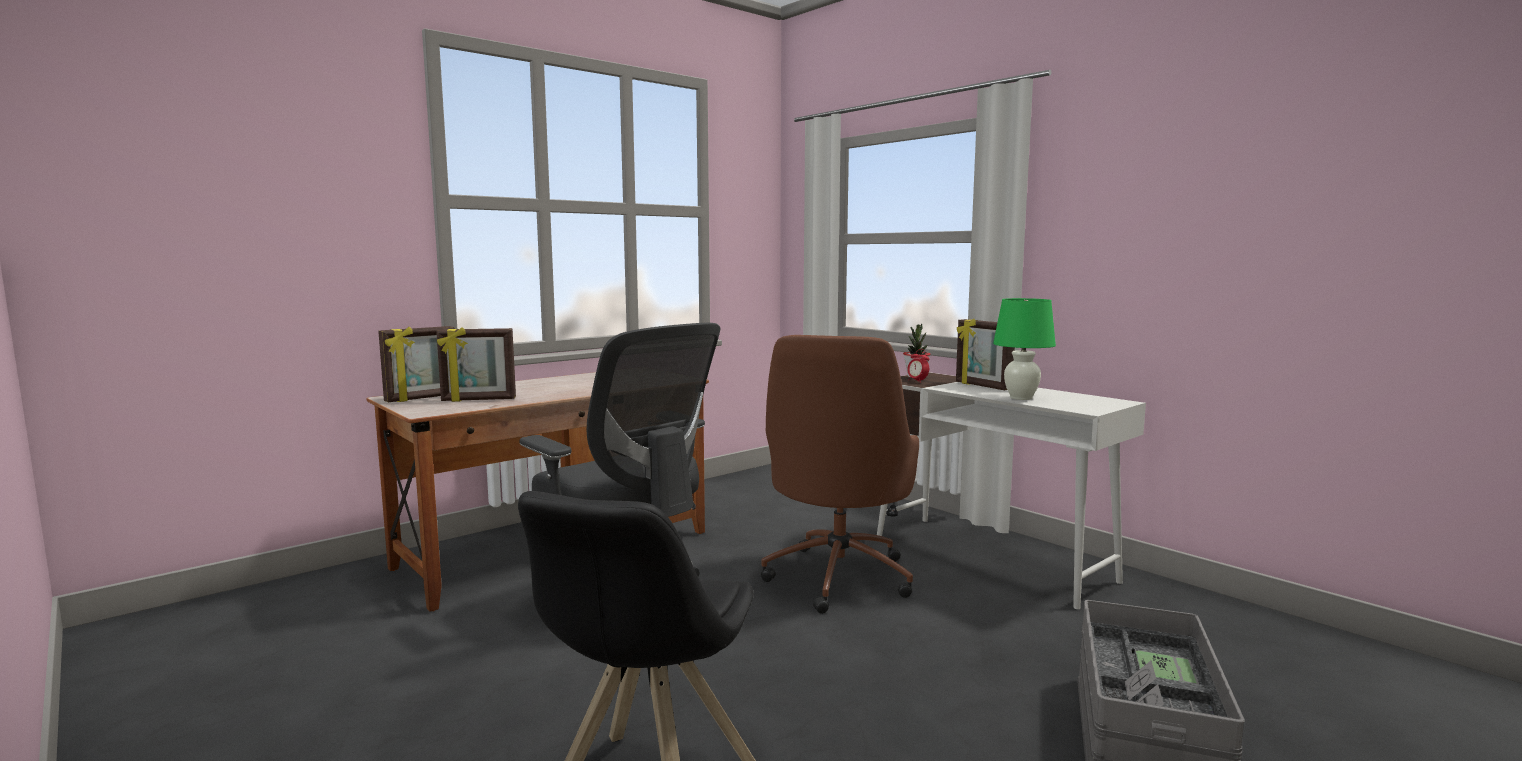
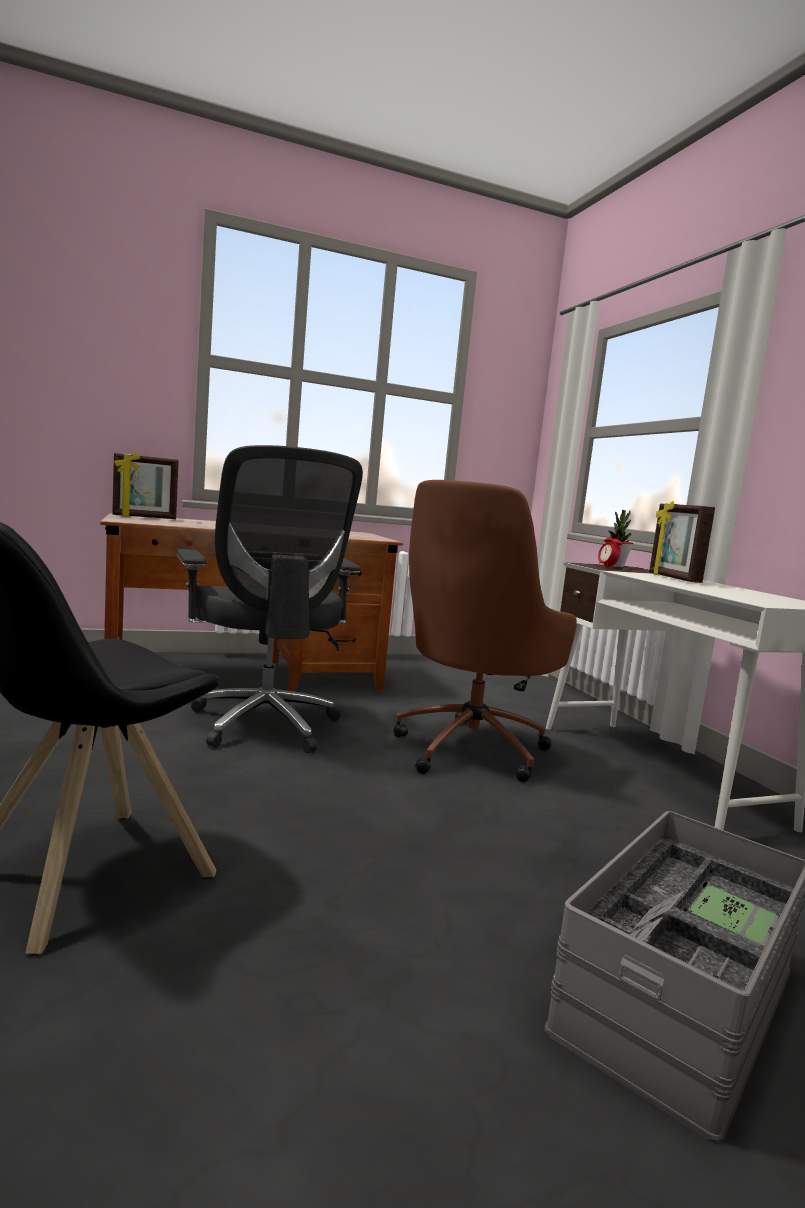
camera: 20 degrees right, 0 degrees up
picture frame [436,327,516,402] -> none
green table lamp [993,298,1056,400] -> none

